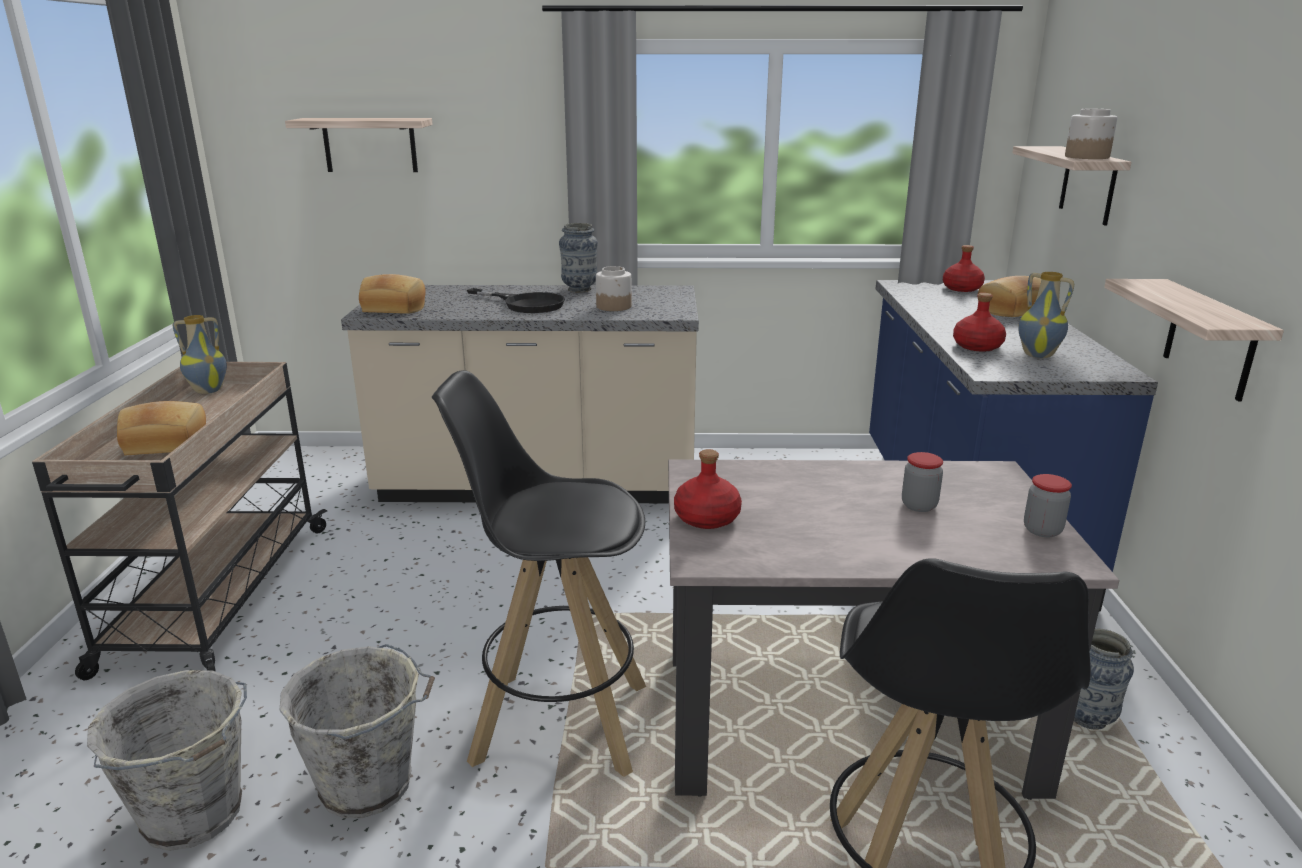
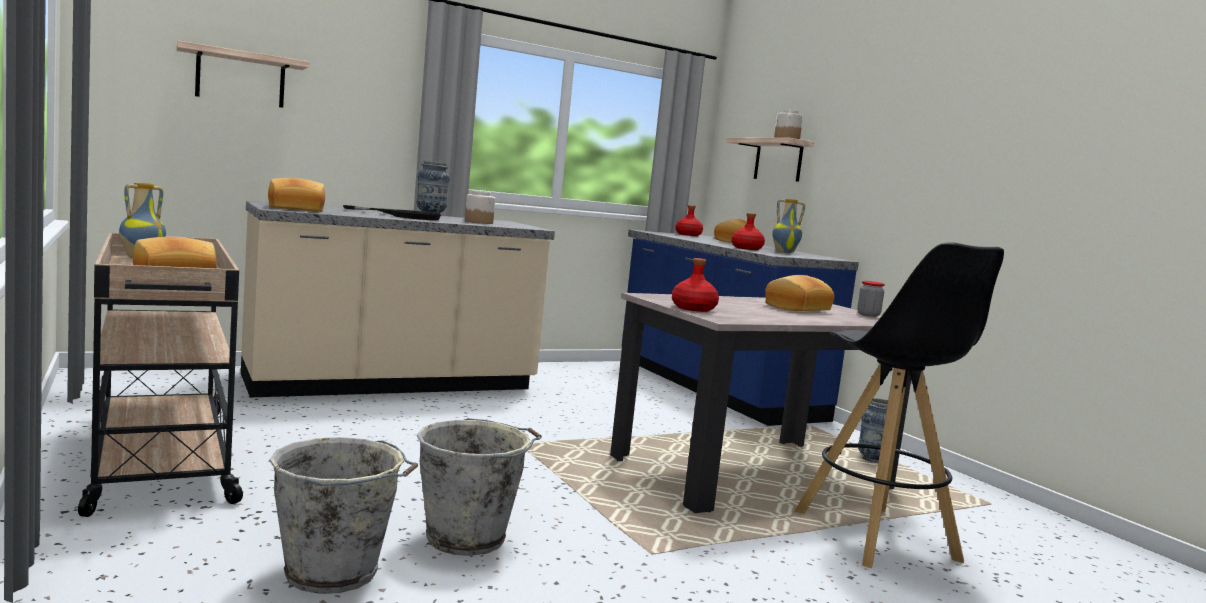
camera: 30 degrees left, 15 degrees down
black stool [432,370,646,777] -> none
jar [902,452,943,512] -> bread [765,275,835,311]
shelf [1104,279,1284,402] -> none

